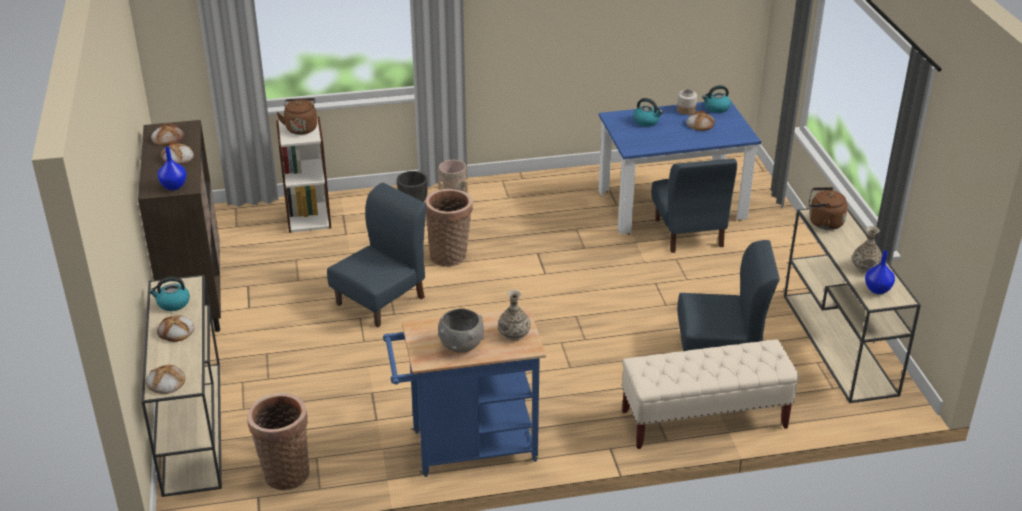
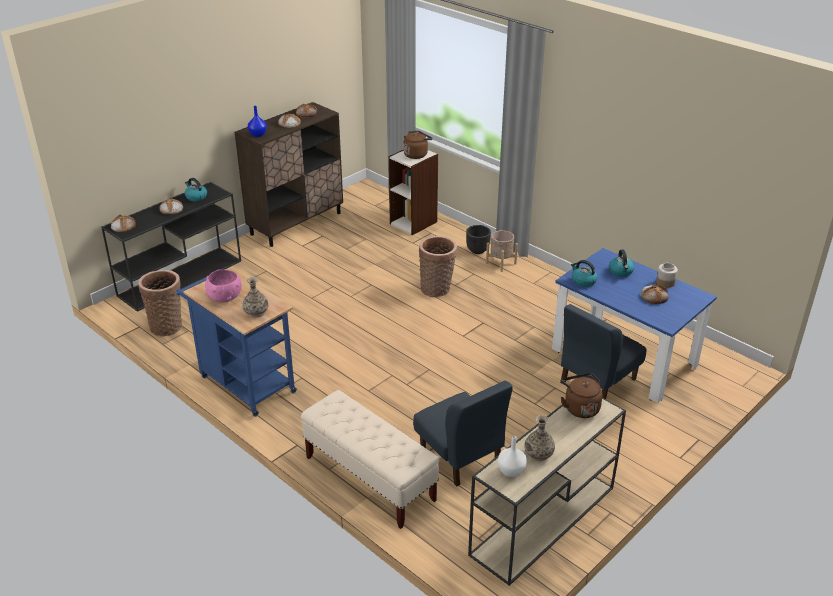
camera: 55 degrees right, 0 degrees up
beige console table [141,275,222,497] -> black console table [101,182,241,312]
blue chair [327,183,426,327] -> none
grey bowl [438,308,484,353] -> pink bowl [205,270,242,302]
kettle [702,85,731,113] -> kettle moved to [571,260,597,287]
blue vase [865,251,895,294] -> white vase [498,435,527,477]

